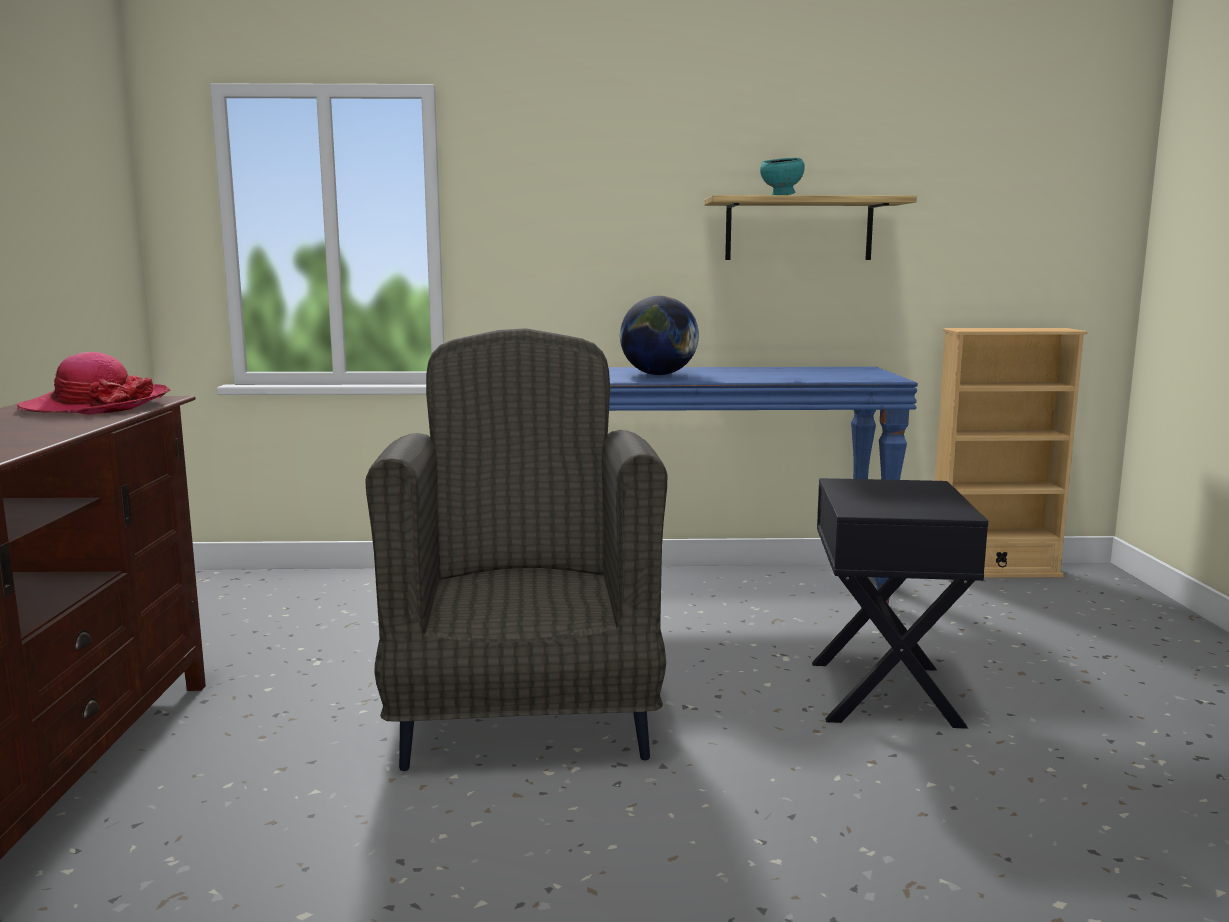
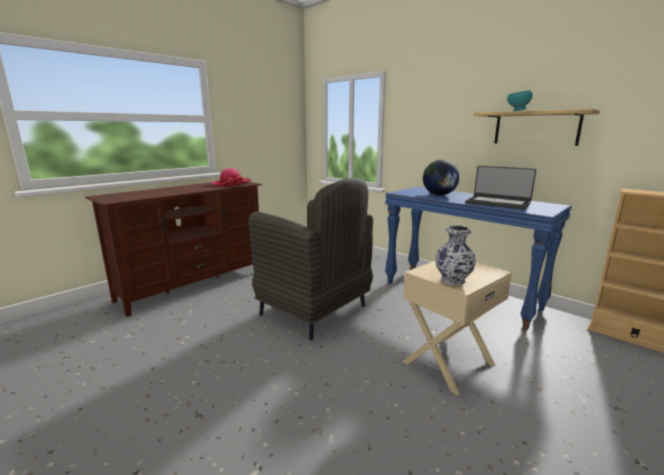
camera: 45 degrees right, 5 degrees up
grey armchair [365,328,667,771] -> grey armchair turned 90 degrees clockwise [248,178,373,340]
black side table [812,478,988,729] -> beige side table [402,261,512,396]
none -> vase [435,226,476,285]
none -> laptop [465,166,536,210]

